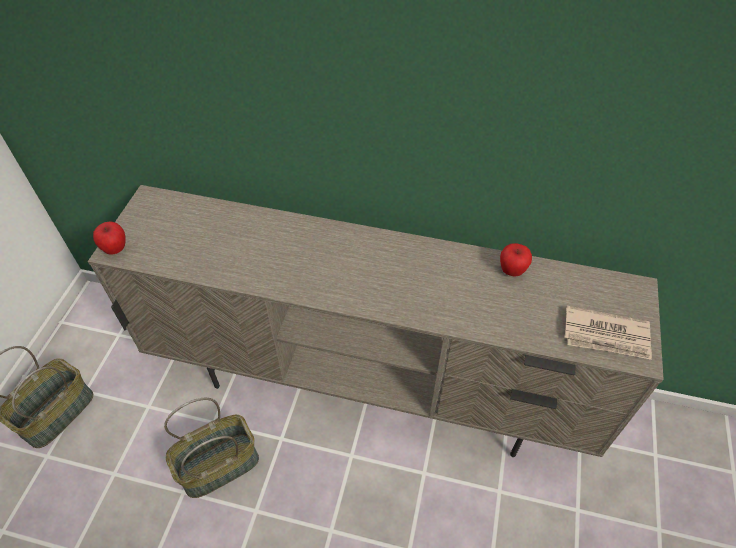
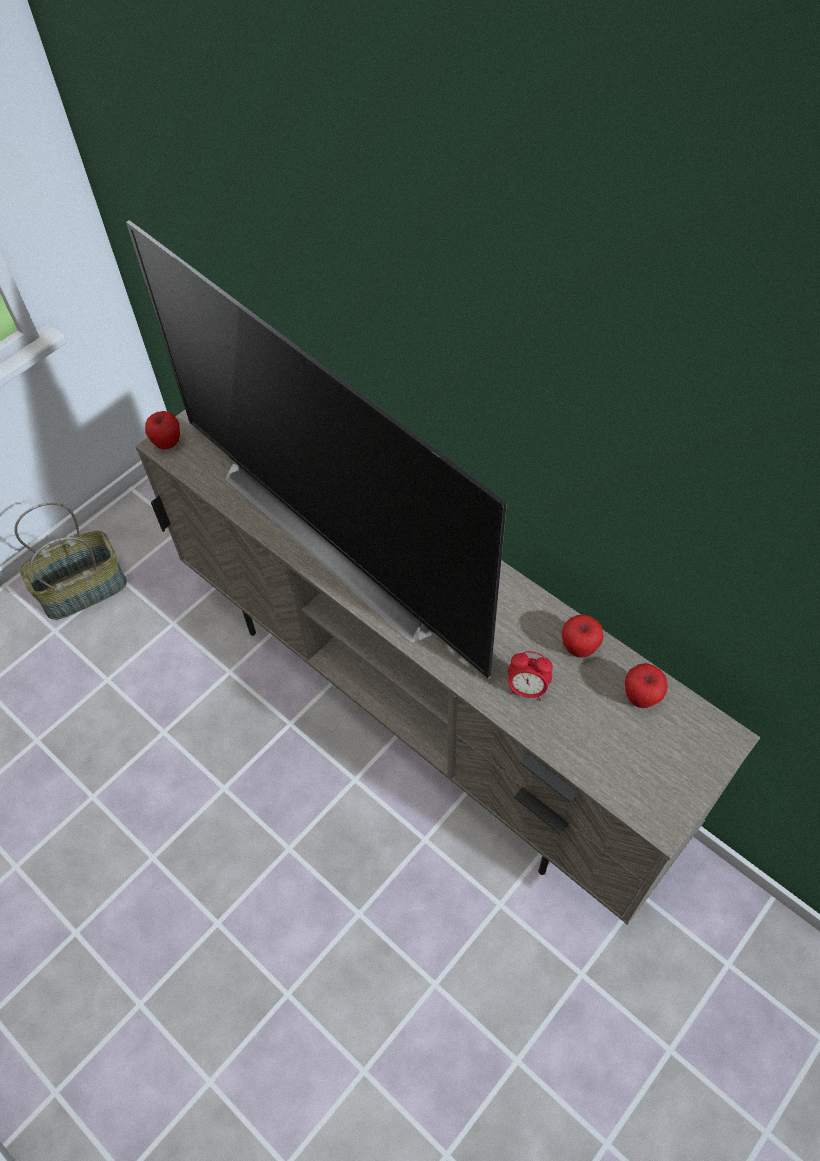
camera: 30 degrees right, 5 degrees up
basket [164,398,259,498] -> none
newspaper [564,306,652,360] -> none
none -> television [126,220,507,679]
none -> alarm clock [508,651,553,701]
none -> apple [625,663,668,708]

